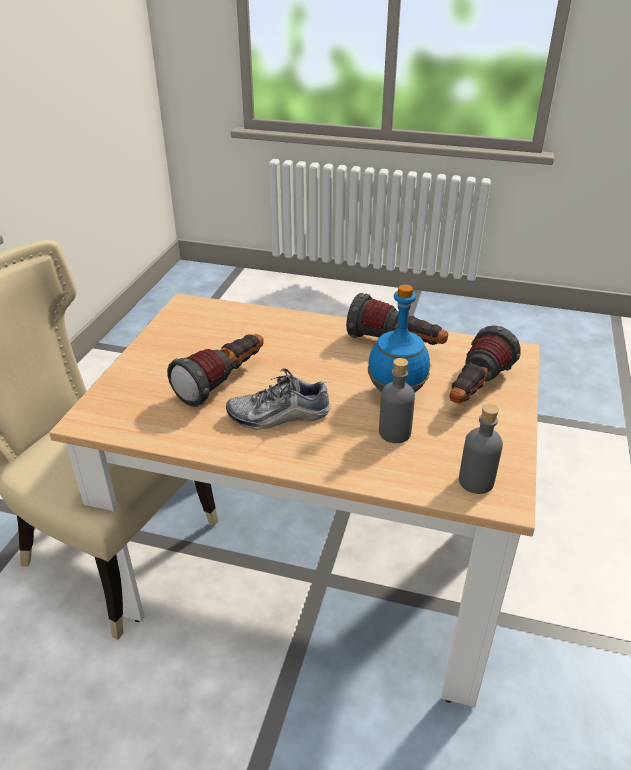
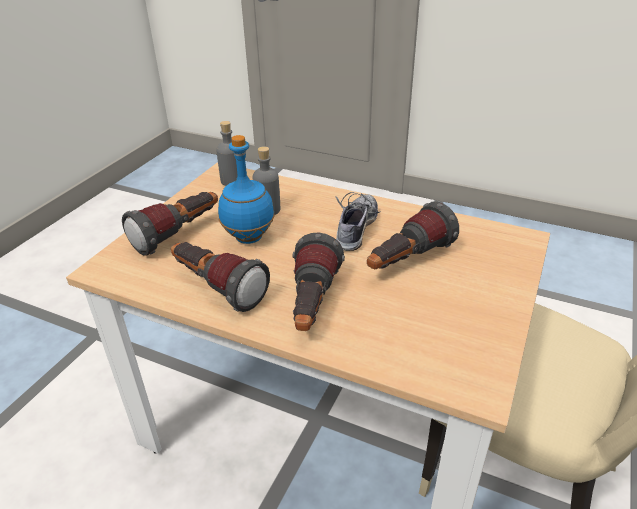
camera: 170 degrees left, 0 degrees up
shoe [226,368,331,430] -> shoe turned 75 degrees counterclockwise [336,192,381,251]
none -> flashlight [293,233,345,331]

